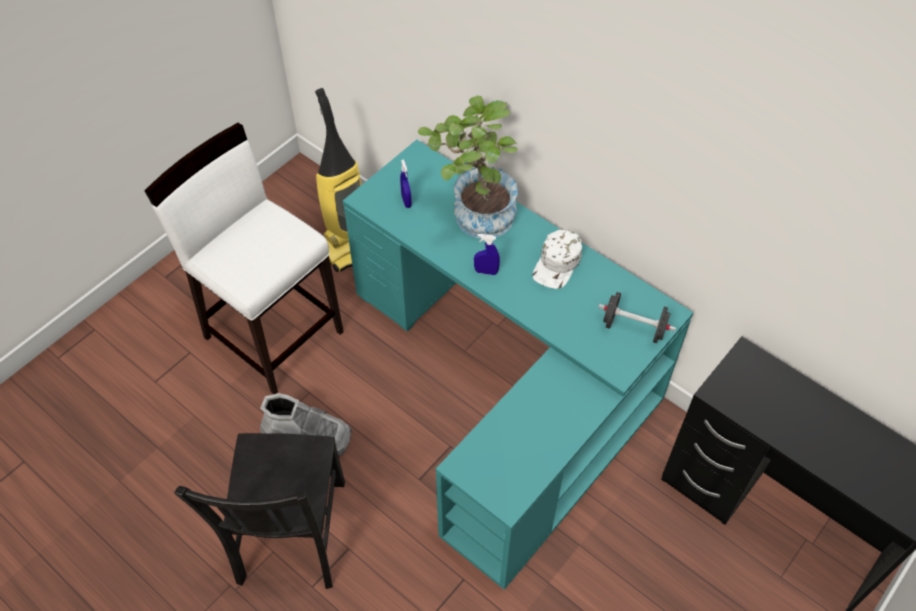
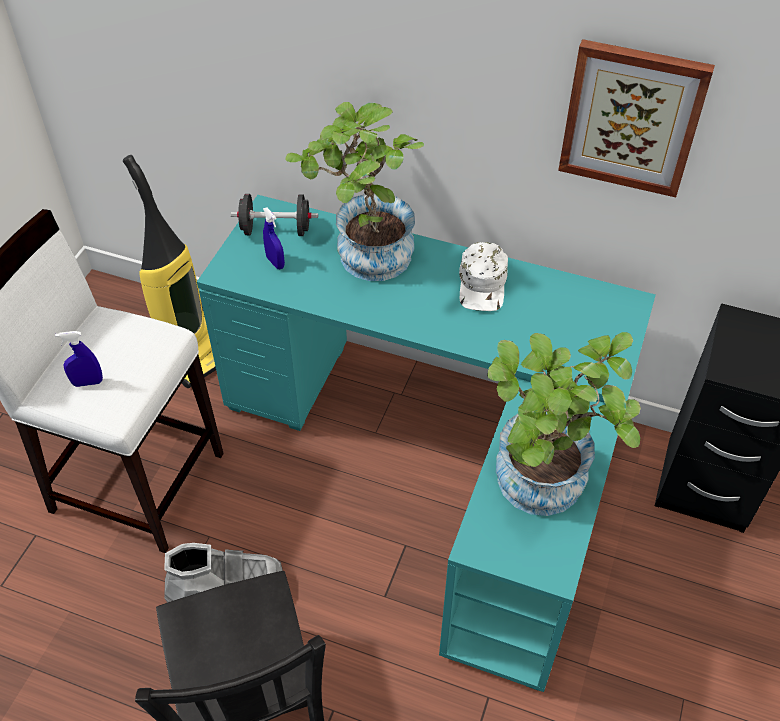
camera: 20 degrees left, 5 degrees down
blue spray bottle [474,234,500,275] -> blue spray bottle moved to [55,331,103,387]
black dumbbell [598,292,676,343] -> black dumbbell moved to [231,194,318,236]
none -> potted plant [487,332,641,516]
none -> picture [558,39,715,197]

